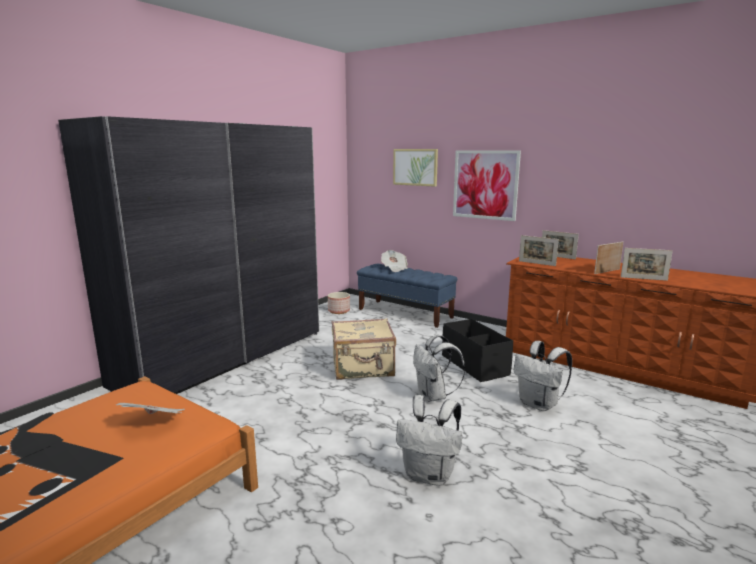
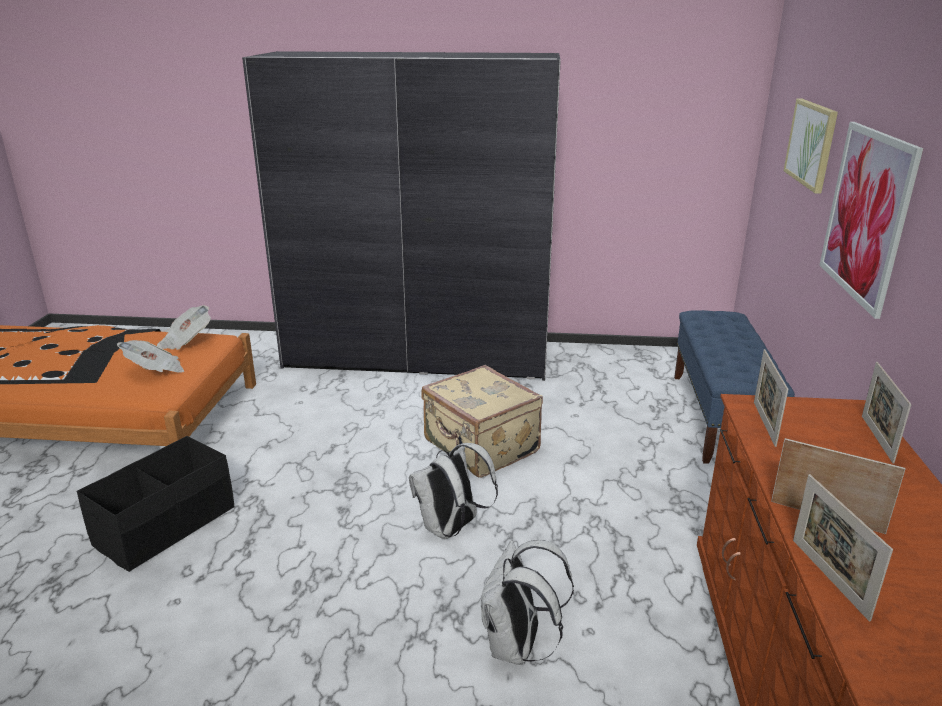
camera: 60 degrees right, 10 degrees up
planter [328,292,350,314] -> none
newspaper [381,250,408,272] -> newspaper moved to [157,305,211,350]
white backpack [396,395,462,486] -> none
black storage box [442,319,513,382] -> black storage box moved to [76,436,235,572]

